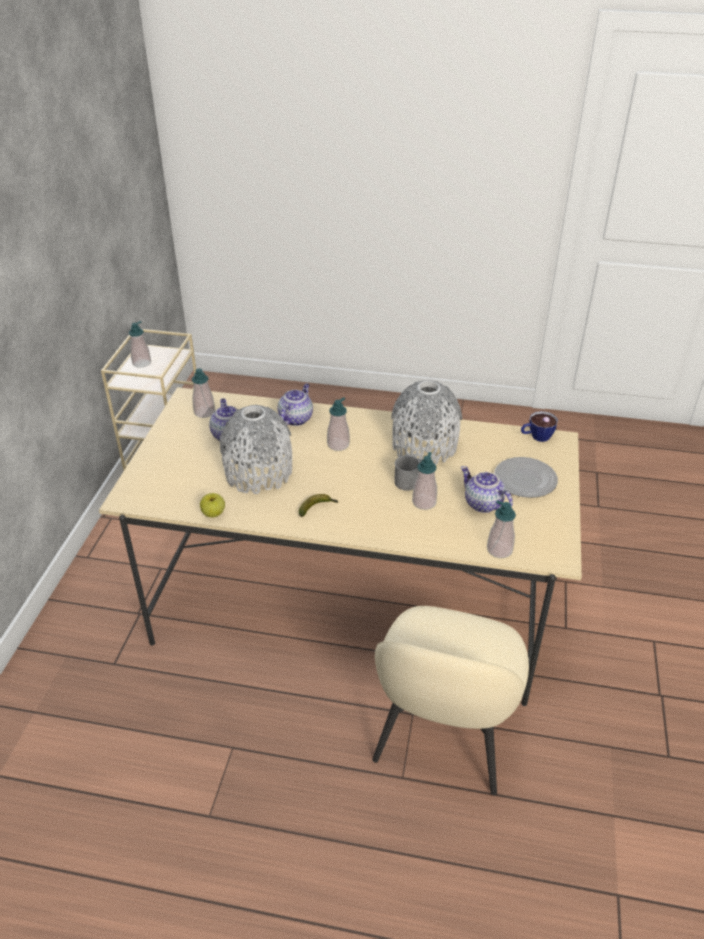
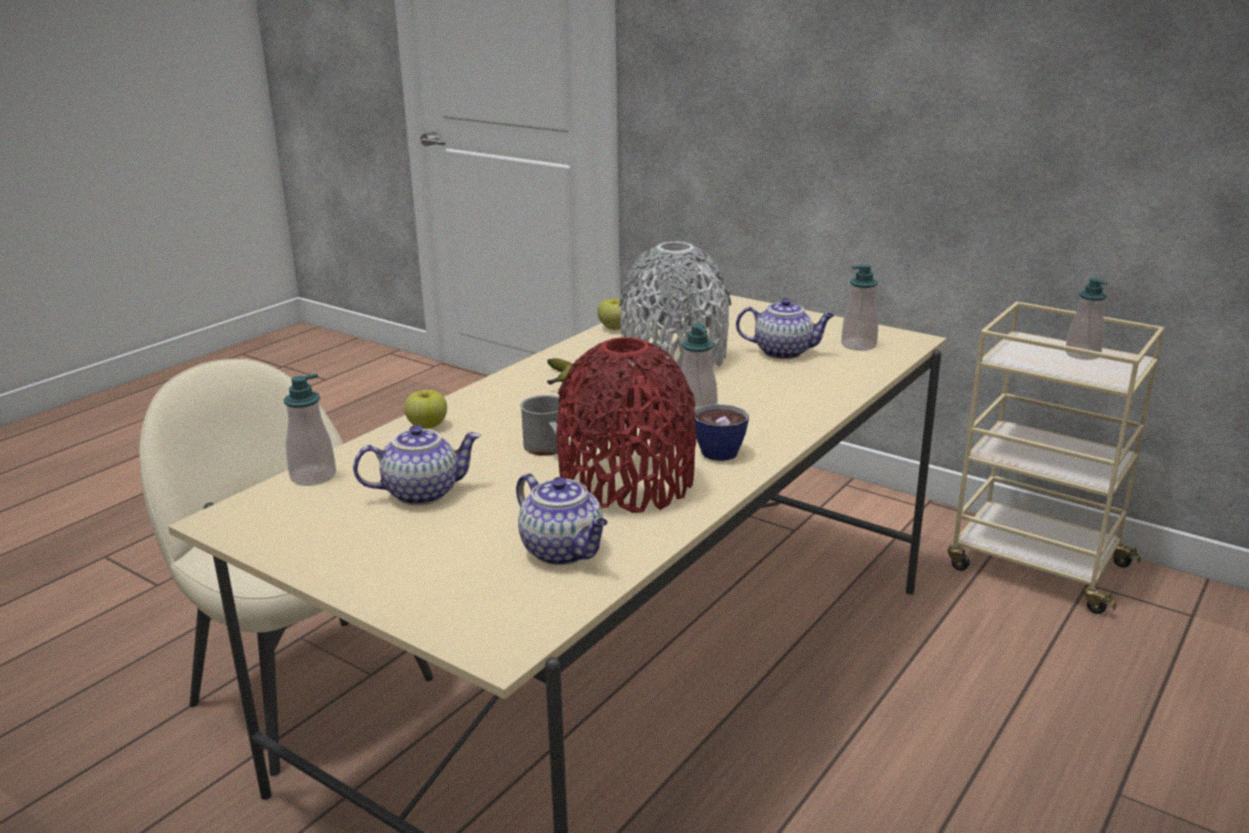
camera: 115 degrees right, 15 degrees down
teapot [278,384,313,426] -> teapot moved to [516,473,608,565]
grey vase [391,380,462,465] -> red vase [557,337,696,513]
soap dispenser [412,452,437,510] -> none
plate [494,457,558,498] -> none
cup [521,411,558,442] -> cup moved to [695,404,749,461]
none -> apple [404,390,447,429]

